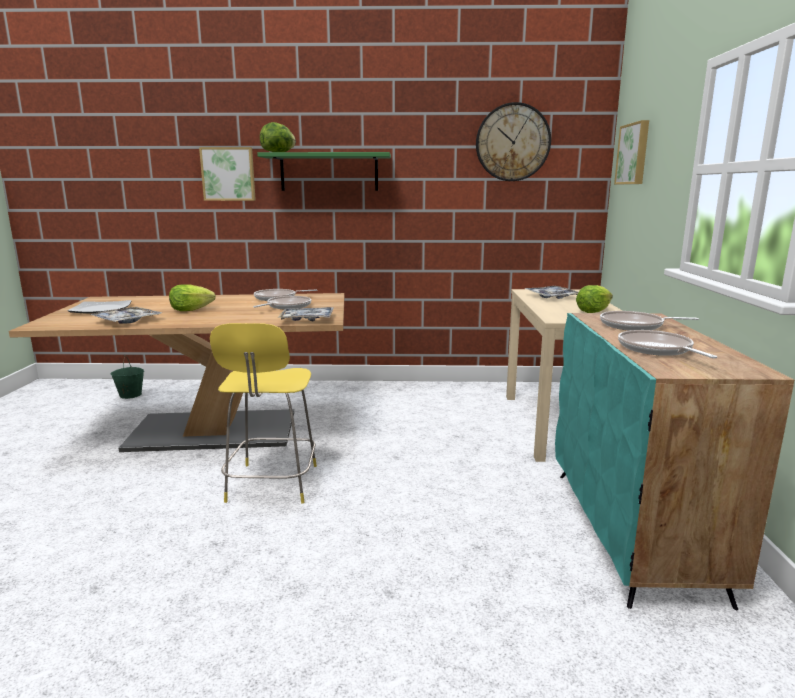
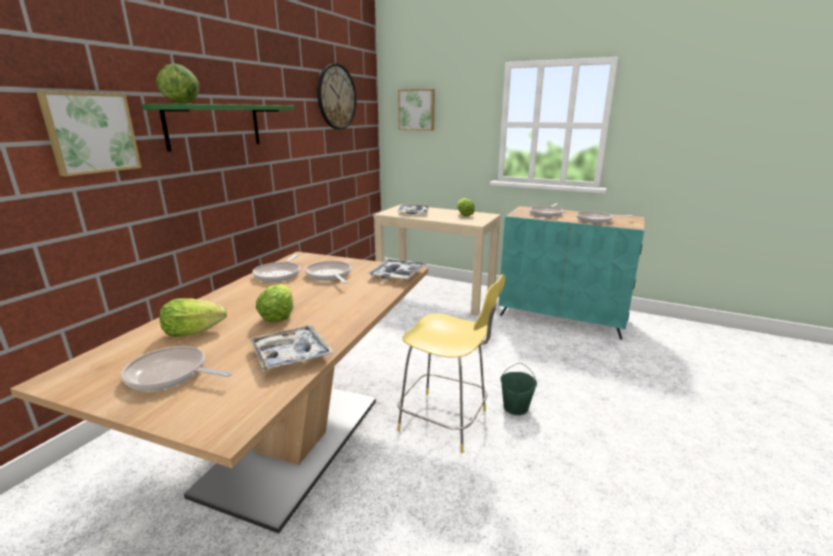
camera: 65 degrees left, 5 degrees up
plate [67,300,132,314] -> frying pan [121,346,232,391]
green bucket [111,355,144,399] -> green bucket moved to [500,363,537,415]
none -> lettuce [159,298,227,337]

